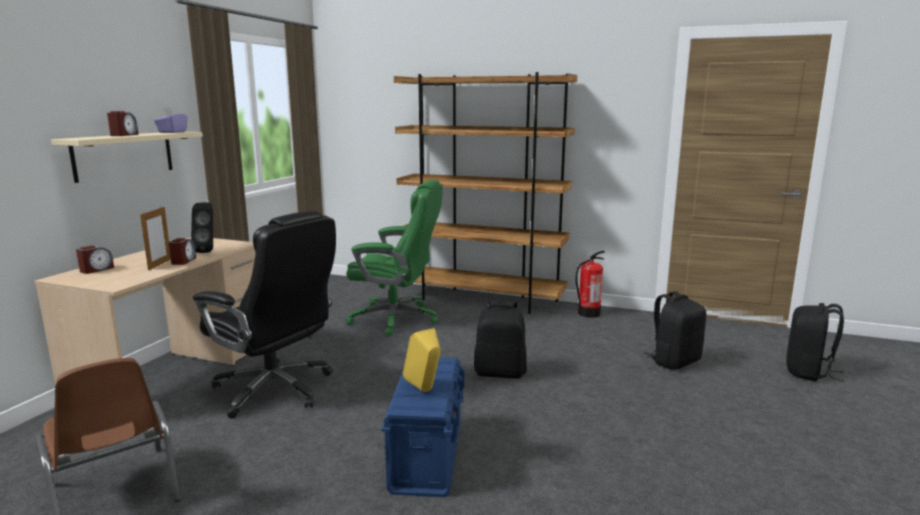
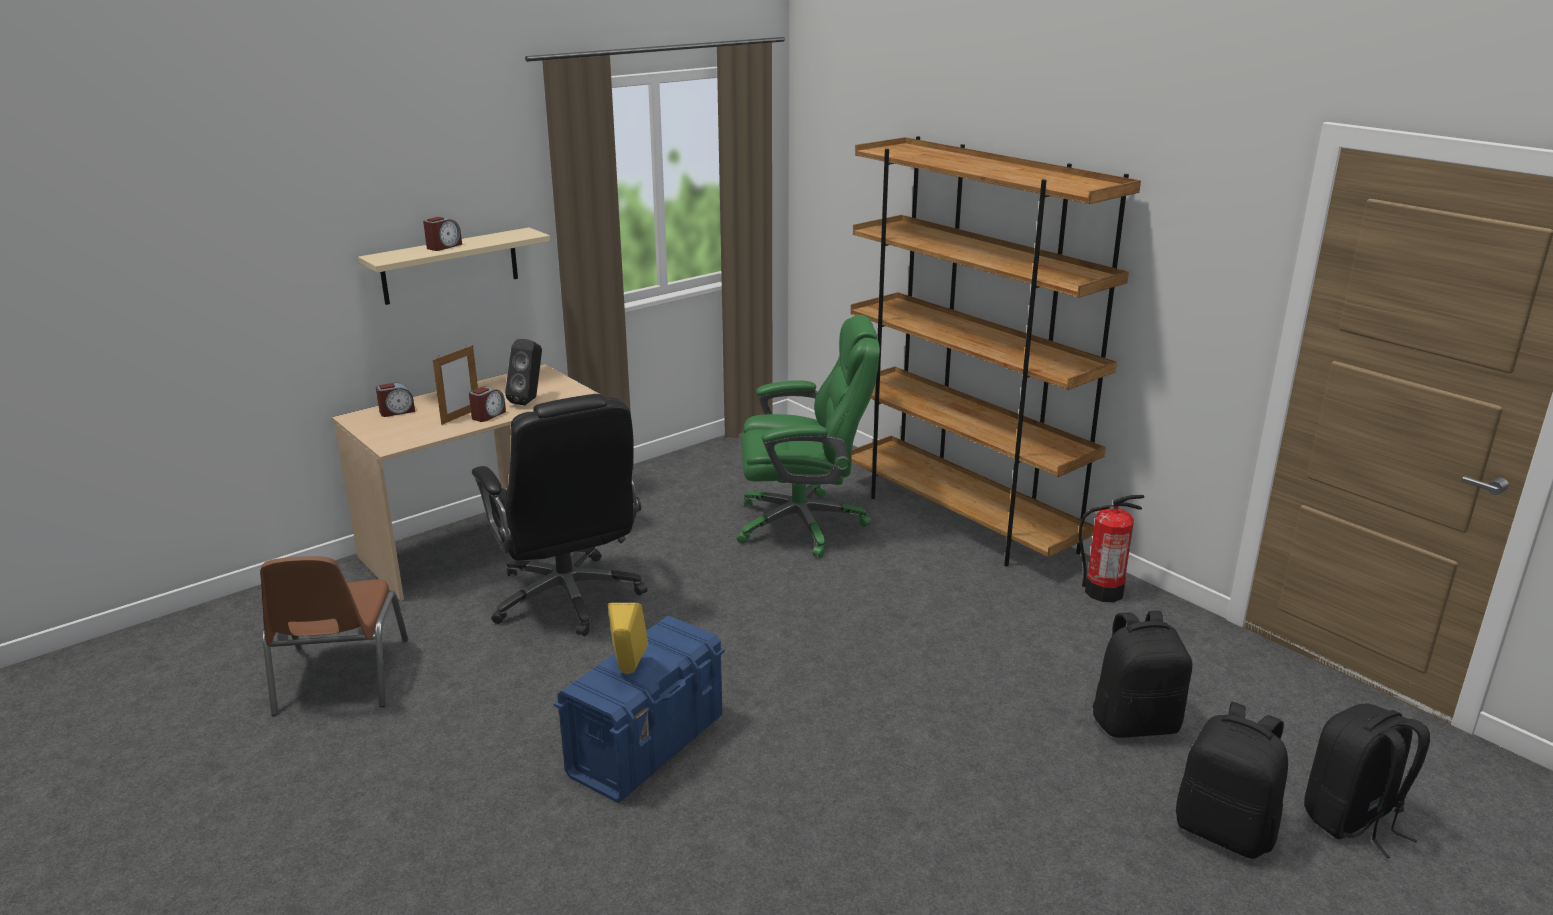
camera: 30 degrees right, 10 degrees up
purple tissue box [154,108,188,133] -> none
green office chair [346,179,443,336] -> green office chair turned 45 degrees counterclockwise [737,315,880,558]
black backpack [474,300,527,379] -> black backpack moved to [1176,702,1288,859]

